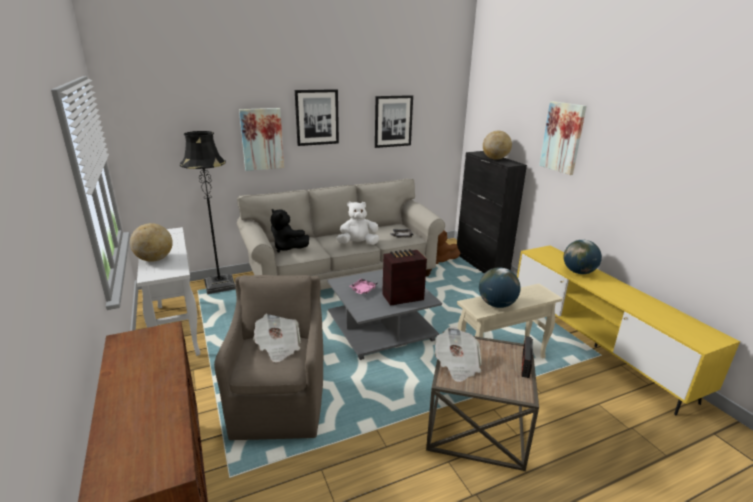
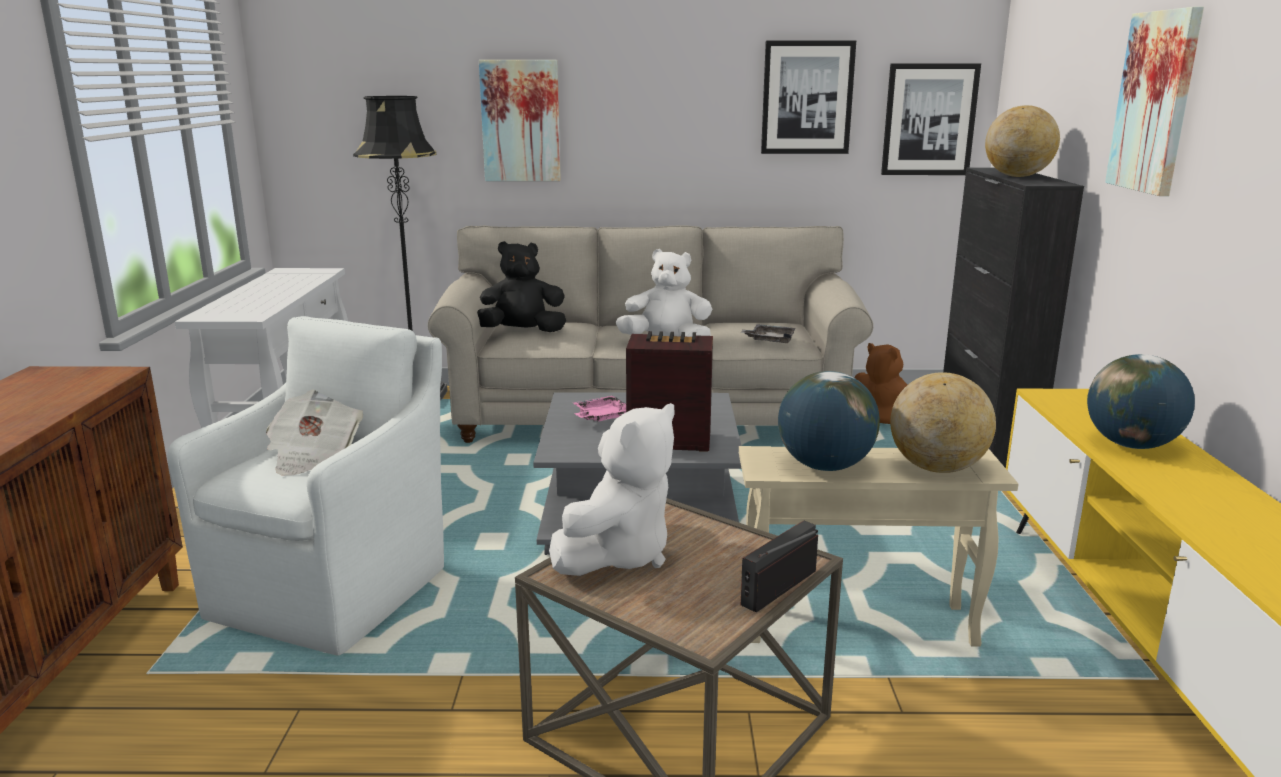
camera: 25 degrees right, 5 degrees down
globe [130,223,173,262] -> globe moved to [890,372,996,473]
brown armchair [214,275,323,440] -> white armchair [167,316,444,656]
black plush toy [271,209,309,253] -> black plush toy turned 105 degrees clockwise [477,241,566,332]
picture [295,89,339,146] -> picture moved to [881,63,981,175]
newspaper [434,327,482,382] -> white plush toy [549,403,674,576]

